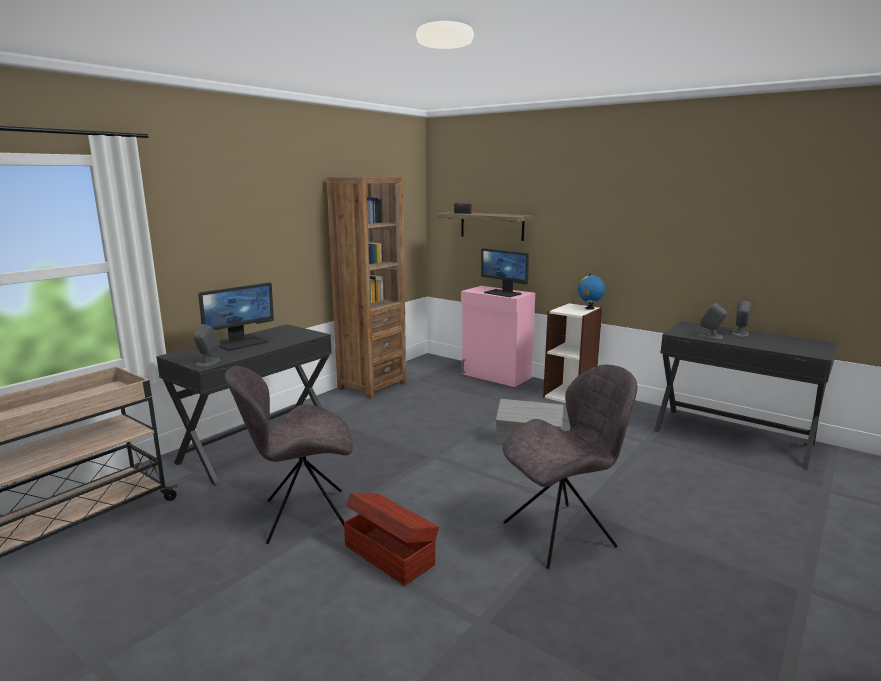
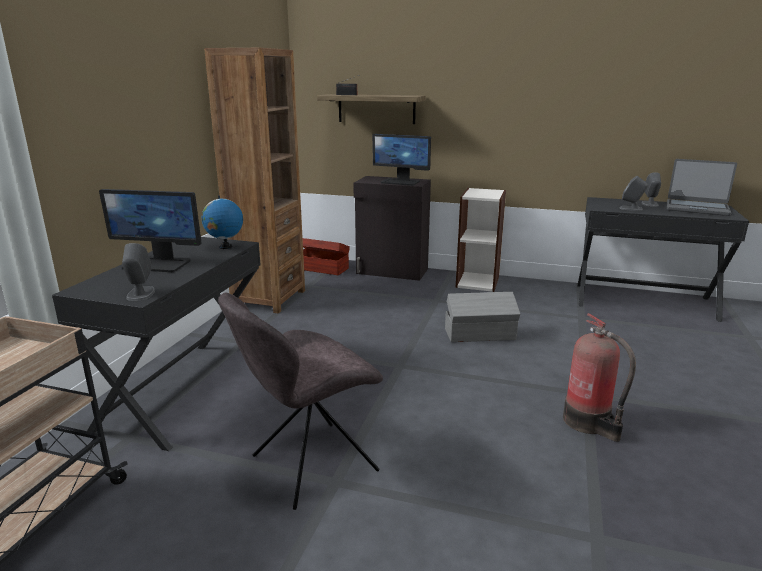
camera: 20 degrees left, 5 degrees up
monitor [198,282,274,351] -> monitor turned 75 degrees clockwise [99,189,202,272]
brown storage box [344,493,439,586] -> brown storage box moved to [303,238,350,275]
pink cabinet [461,286,535,387] -> black cabinet [353,176,431,281]
grey chair [503,365,638,569] -> fire extinguisher [563,313,636,442]
globe [578,273,605,309] -> globe moved to [202,195,243,249]
none -> laptop [667,159,737,216]

